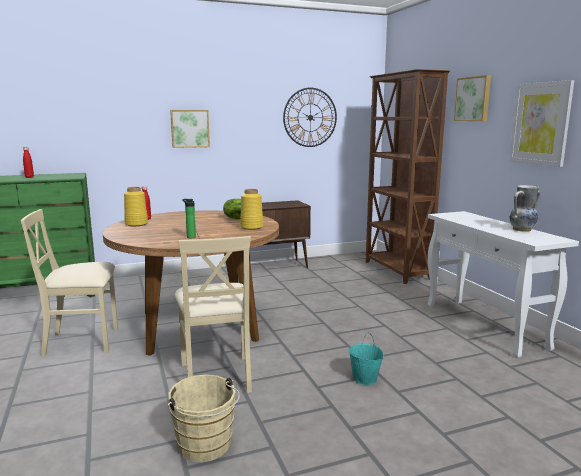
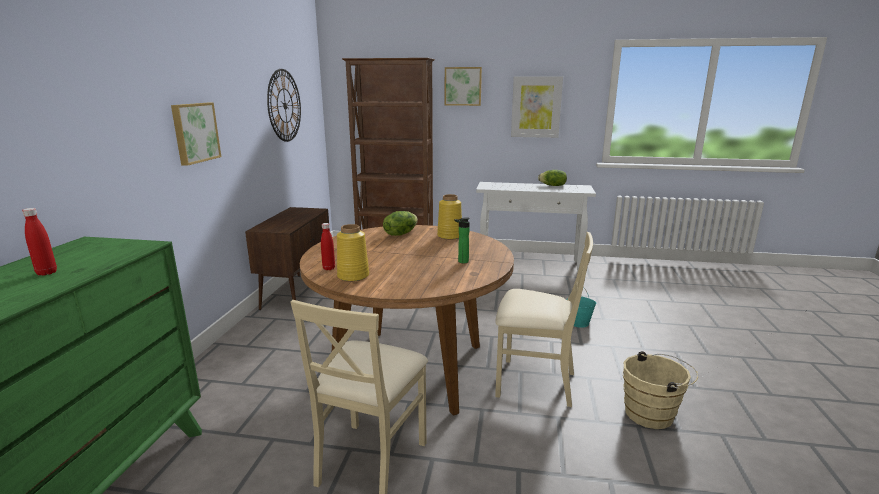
camera: 60 degrees left, 5 degrees up
vase [510,185,540,232] -> lettuce [538,170,567,186]

